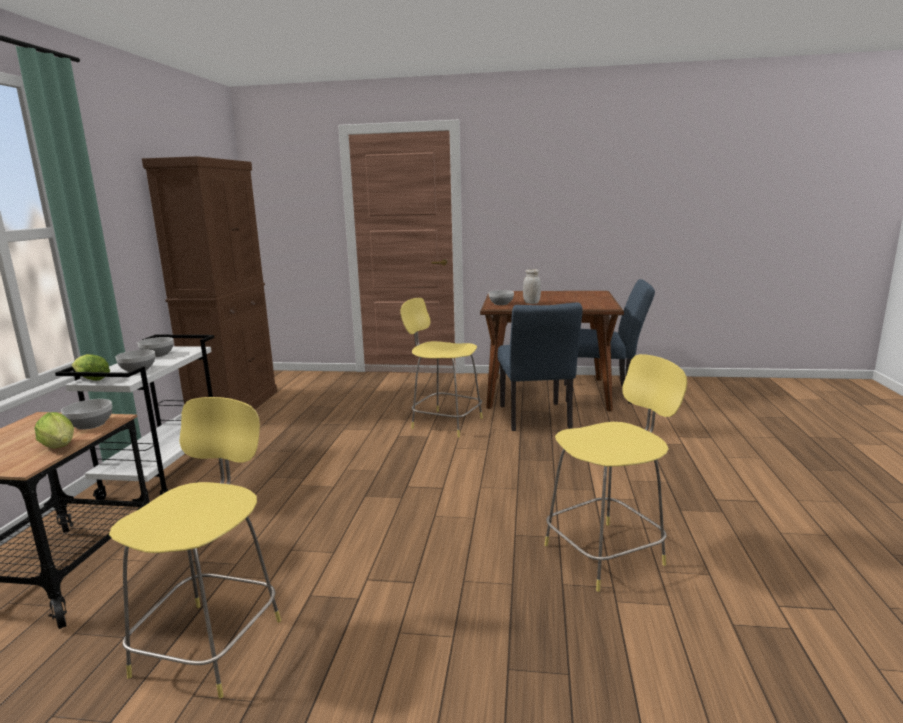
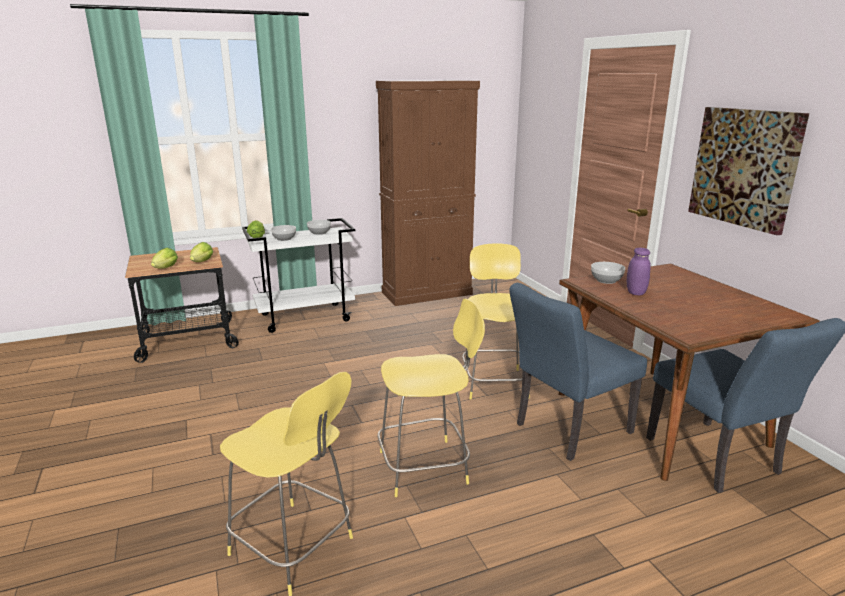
camera: 60 degrees right, 5 degrees up
bowl [61,399,112,430] -> lettuce [190,242,213,262]
yellow stool [109,397,281,698] -> yellow stool moved to [377,298,485,497]
white jar [523,269,541,304] -> purple jar [627,248,651,295]
none -> picture [688,107,809,235]

